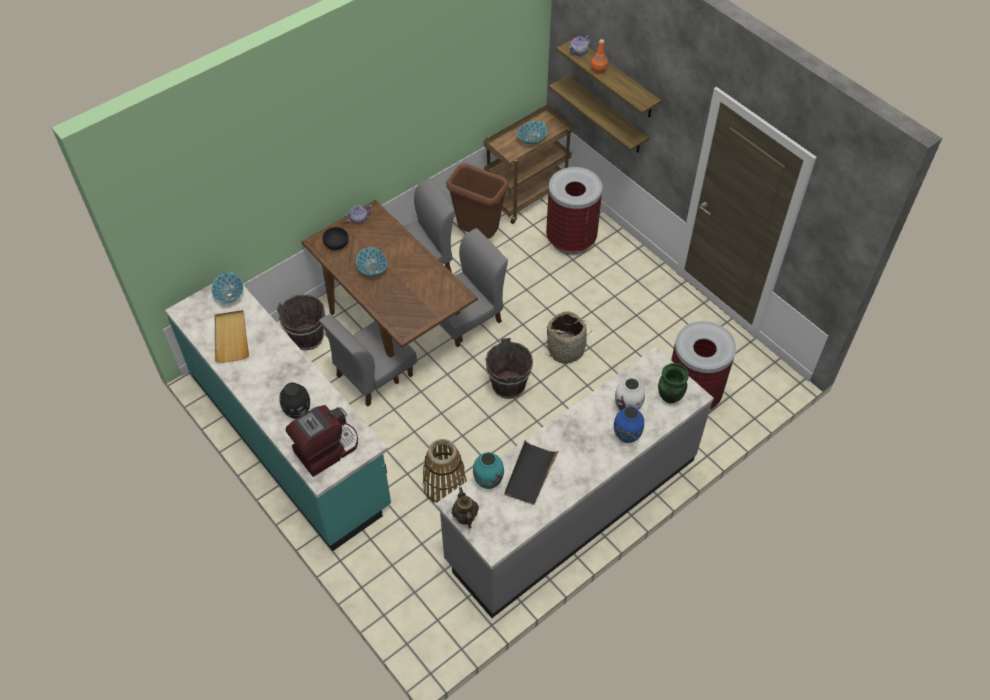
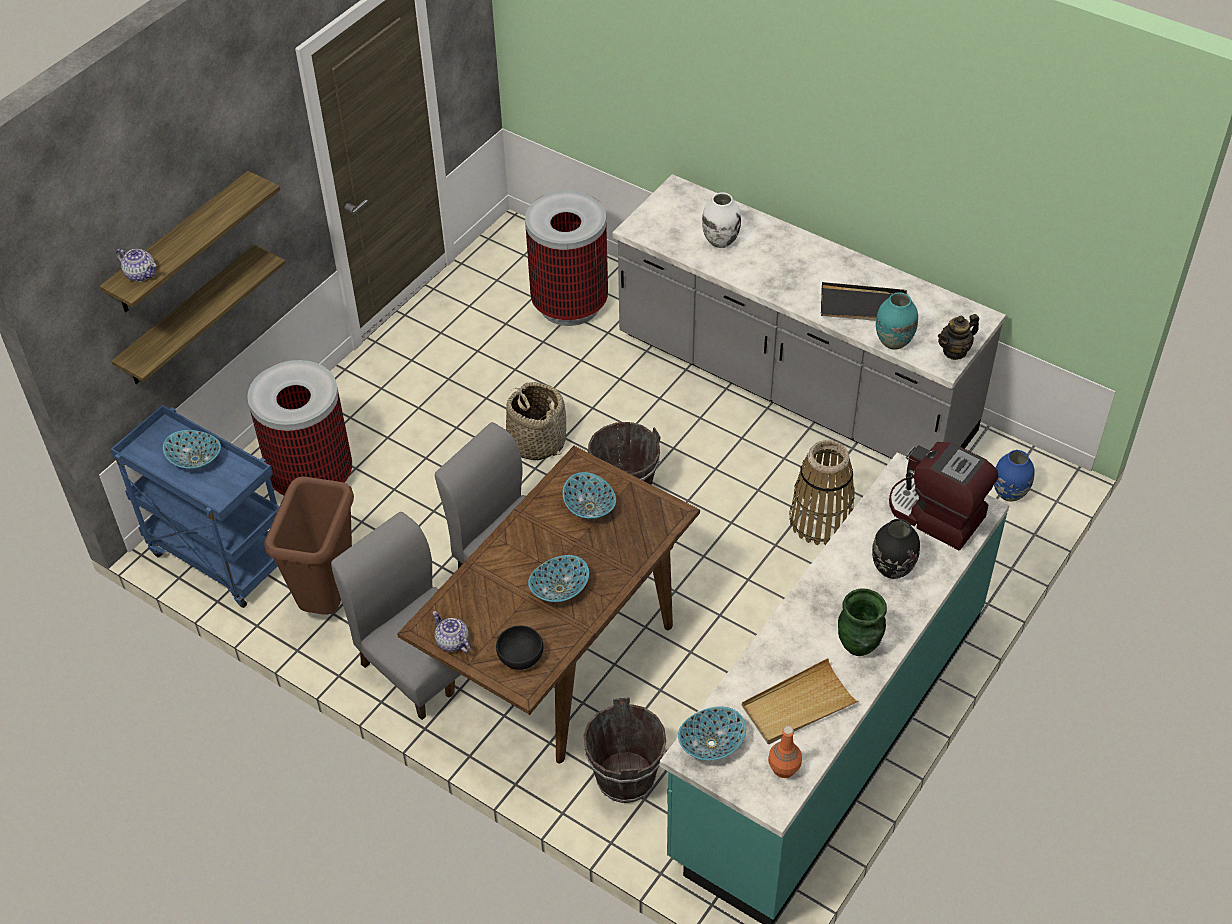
camera: 105 degrees left, 5 degrees down
grey chair [319,314,417,406] -> none
brown cart [484,105,574,224] -> blue cart [110,405,279,608]
orange bottle [591,39,608,74] -> orange bottle moved to [768,726,802,778]
blue vase [614,406,644,443] -> blue vase moved to [994,450,1034,502]
green vase [658,363,689,403] -> green vase moved to [838,588,887,656]
none -> bowl [562,472,616,519]

